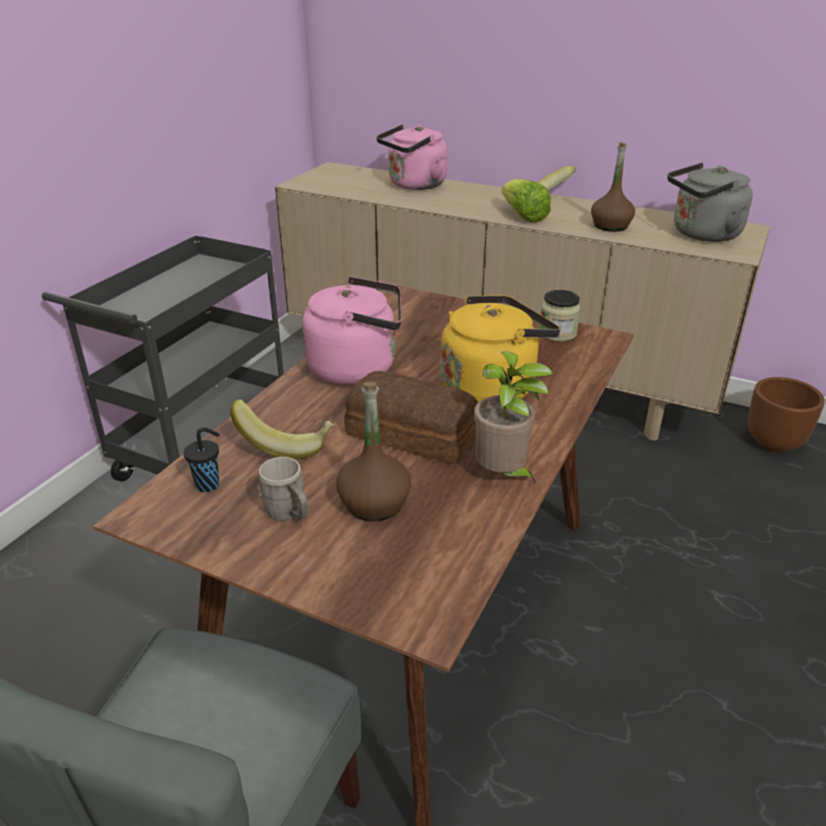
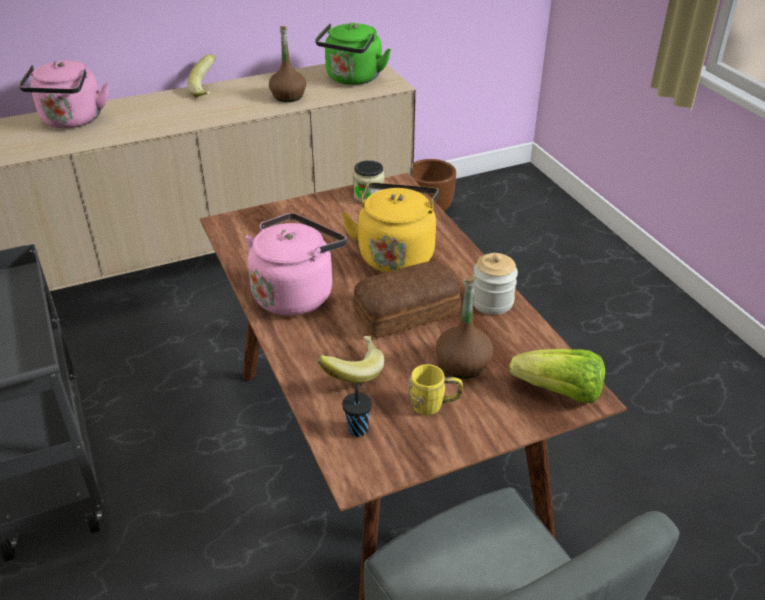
camera: 50 degrees left, 5 degrees up
grey mug [258,457,308,521] -> yellow mug [408,364,463,415]
potted plant [474,351,553,484] -> jar [473,253,518,315]
lettuce [502,179,551,222] -> lettuce moved to [510,349,605,403]
grey kettle [667,163,753,242] -> green kettle [315,23,391,85]

